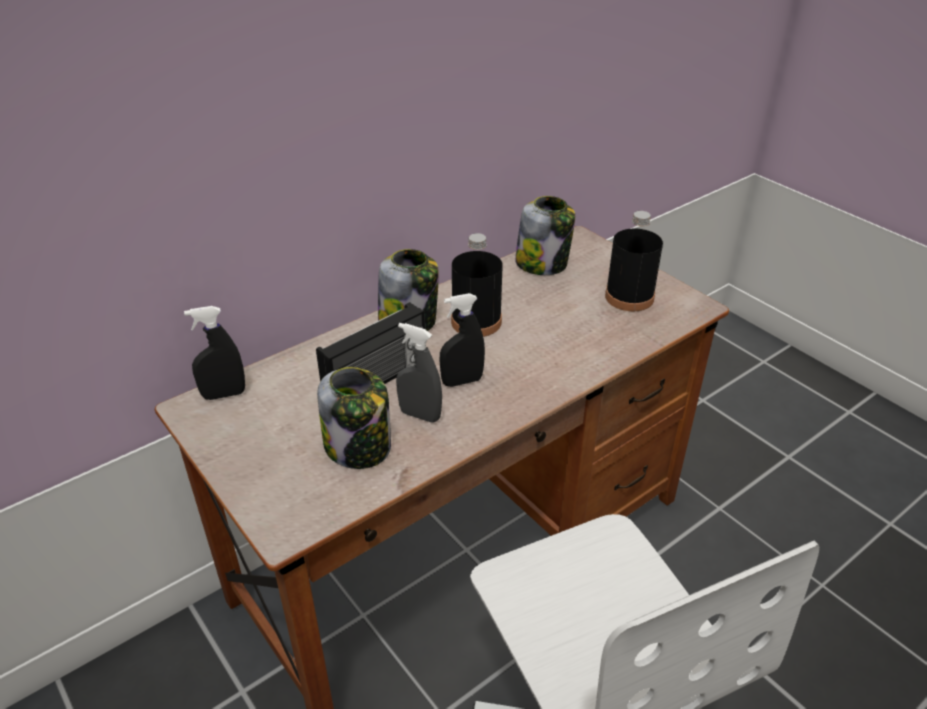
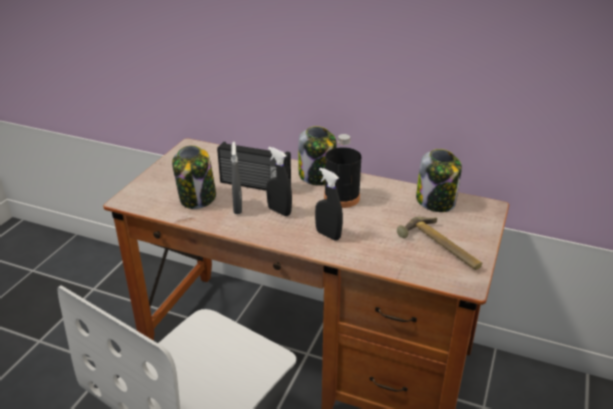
camera: 60 degrees right, 5 degrees down
black spray bottle [184,306,245,400] -> black spray bottle moved to [315,167,343,241]
black bottle [605,211,663,311] -> hammer [397,217,482,270]

